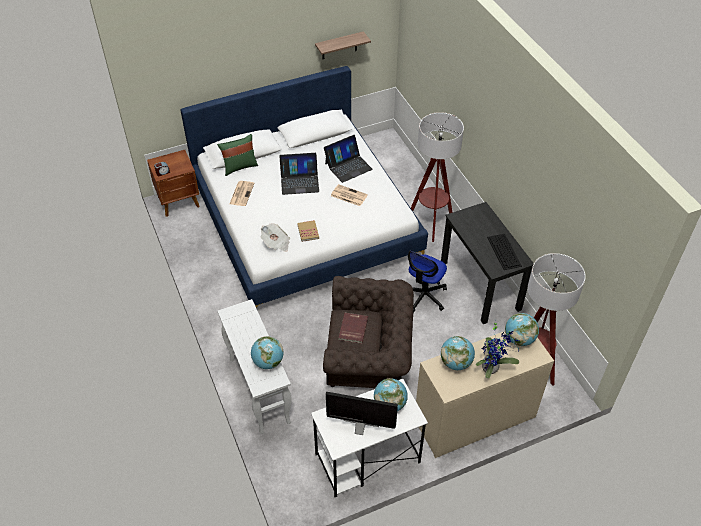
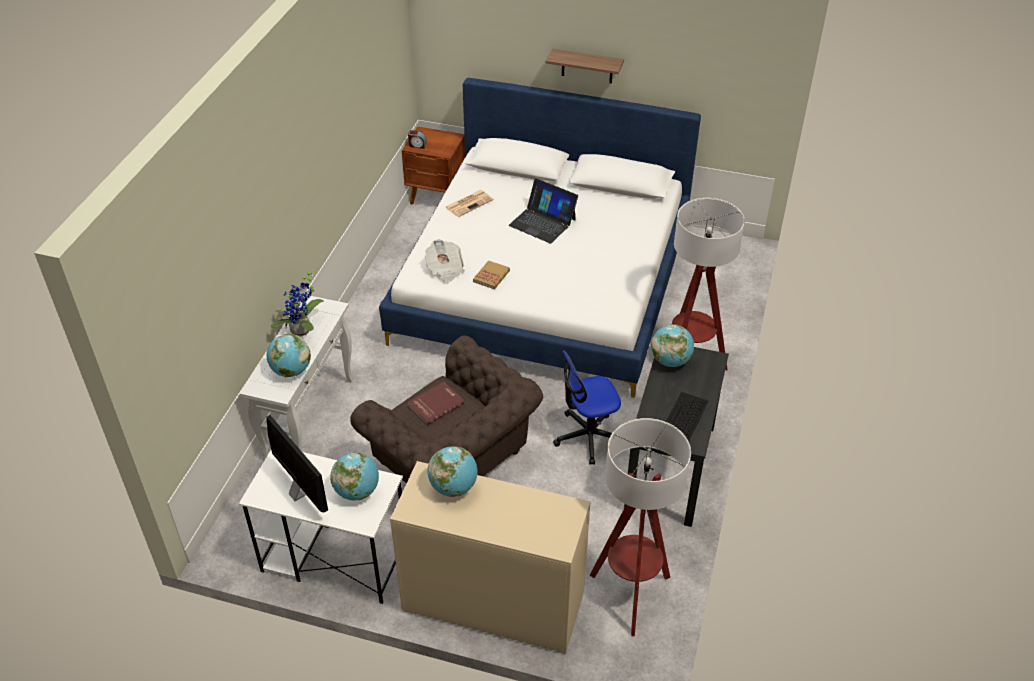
camera: 40 degrees right, 5 degrees down
green pillow [217,134,258,176] -> none
shelf [315,31,371,59] -> shelf moved to [546,49,624,83]
laptop [324,135,373,183] -> none
newspaper [331,184,368,206] -> none
potted plant [476,320,521,378] -> potted plant moved to [271,270,324,336]
globe [505,313,539,346] -> globe moved to [651,324,694,367]

